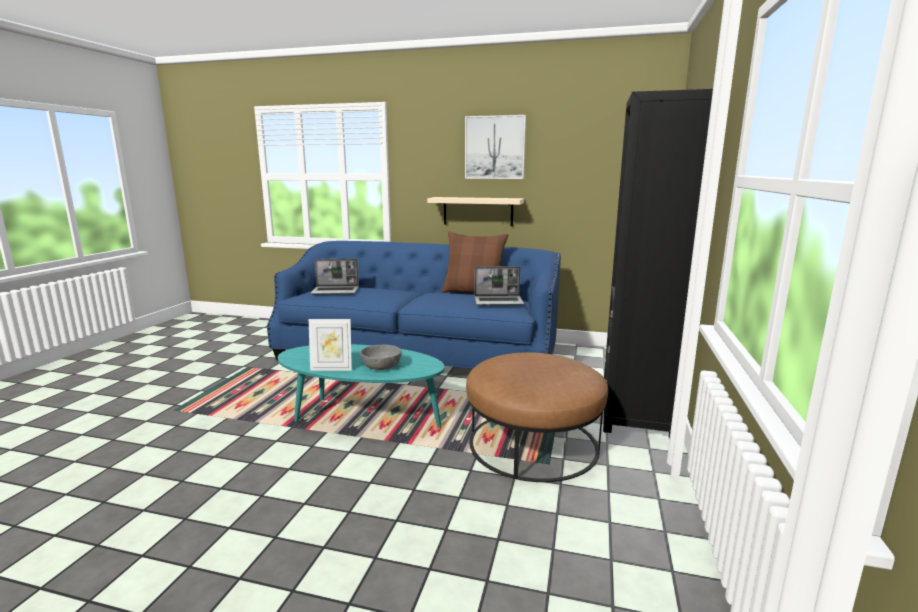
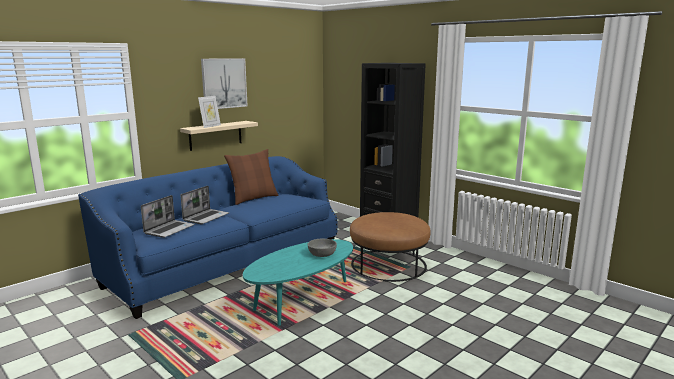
camera: 60 degrees left, 0 degrees up
picture frame [309,319,352,371] -> picture frame moved to [198,96,221,128]
laptop [475,266,524,306] -> laptop moved to [181,186,229,224]

